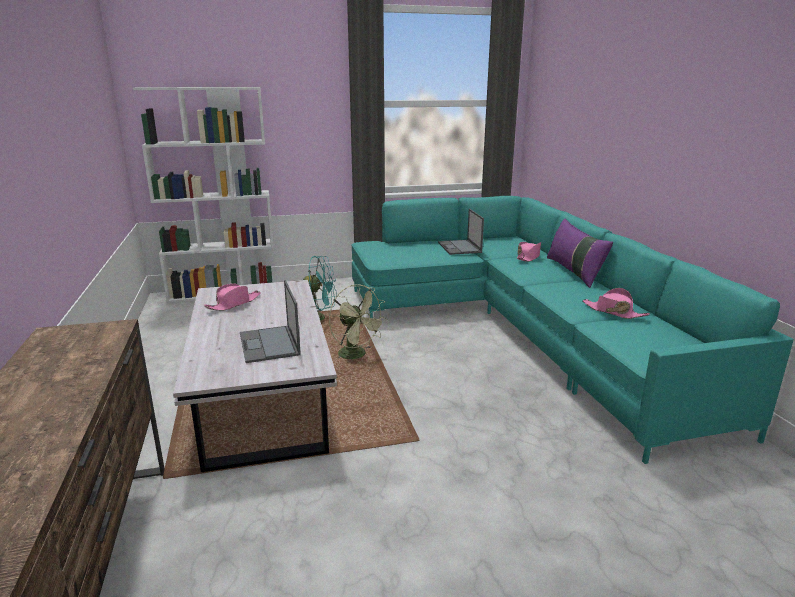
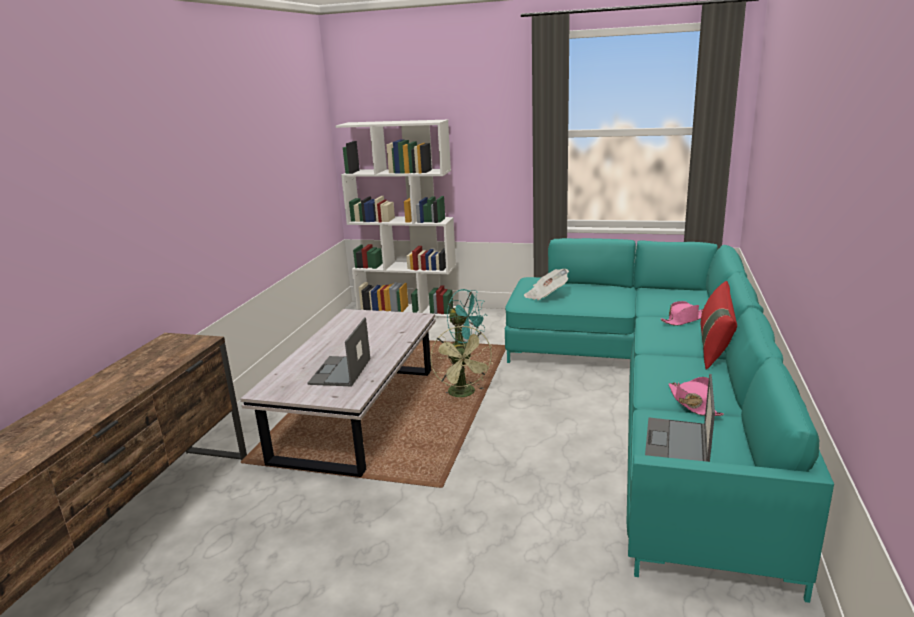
camera: 30 degrees right, 0 degrees up
pink hat [204,284,261,311] -> none
laptop [438,209,484,255] -> laptop moved to [645,374,715,462]
purple pillow [547,219,613,288] -> red pillow [701,281,737,370]
none -> newspaper [524,269,569,300]

